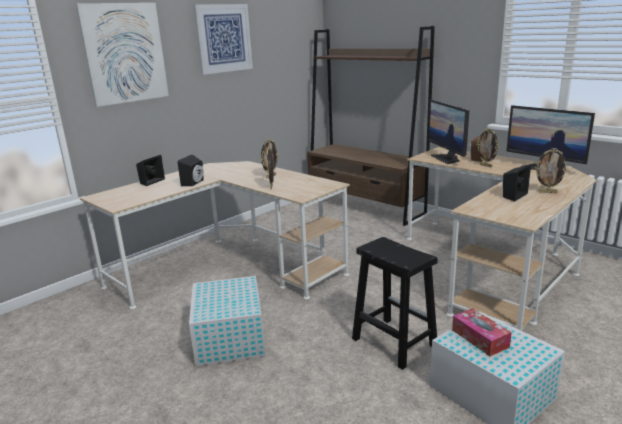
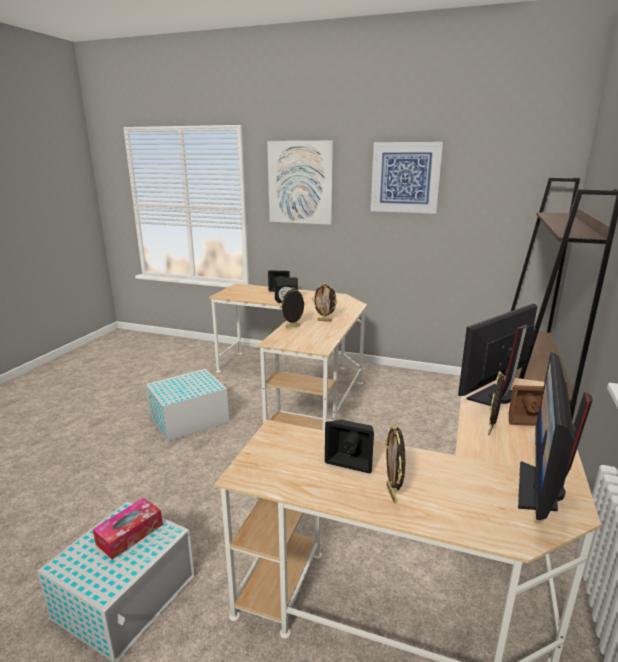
camera: 65 degrees right, 0 degrees up
black stool [352,237,437,370] -> none

